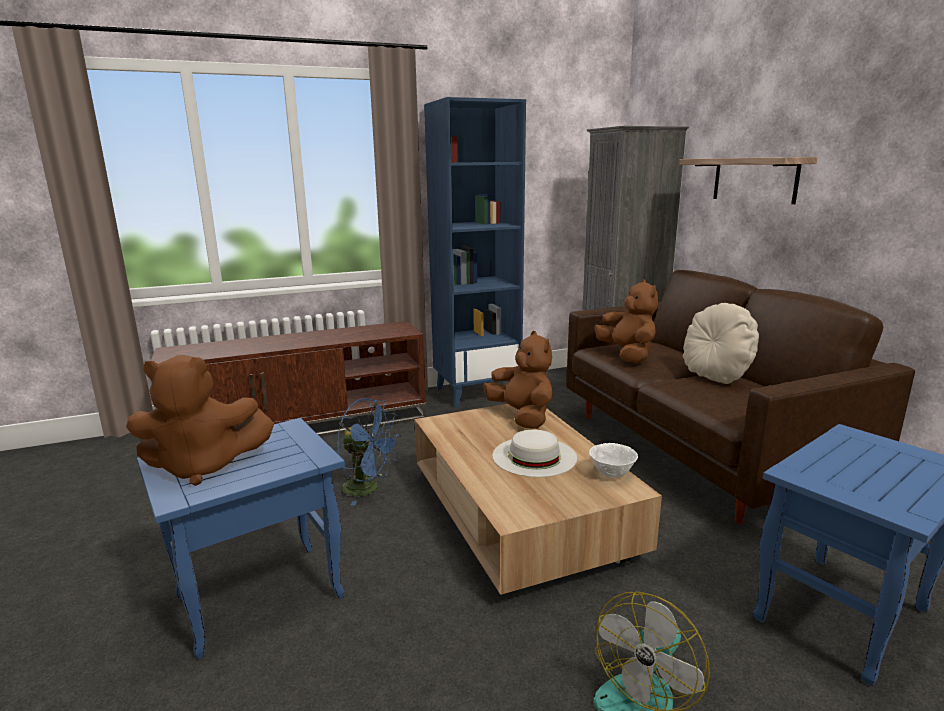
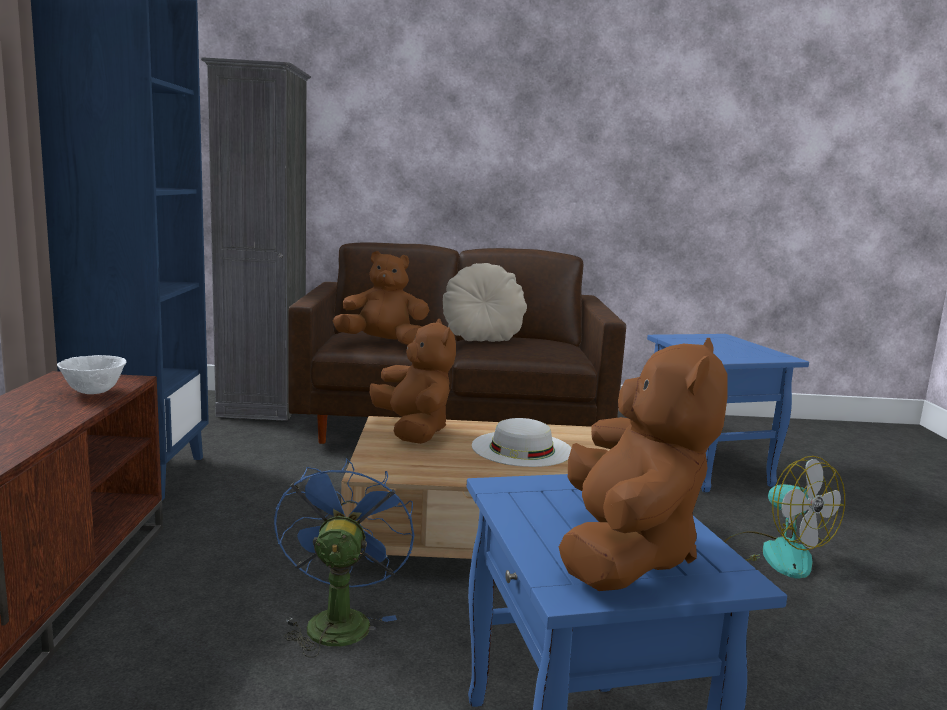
camera: 70 degrees left, 5 degrees down
blue fan [337,398,401,506] -> blue fan turned 45 degrees counterclockwise [274,458,414,658]
brown plush toy [483,331,553,429] -> brown plush toy turned 75 degrees clockwise [370,319,456,444]
white bowl [589,443,638,478] -> white bowl moved to [57,355,126,394]
shelf [679,157,818,204] -> none

